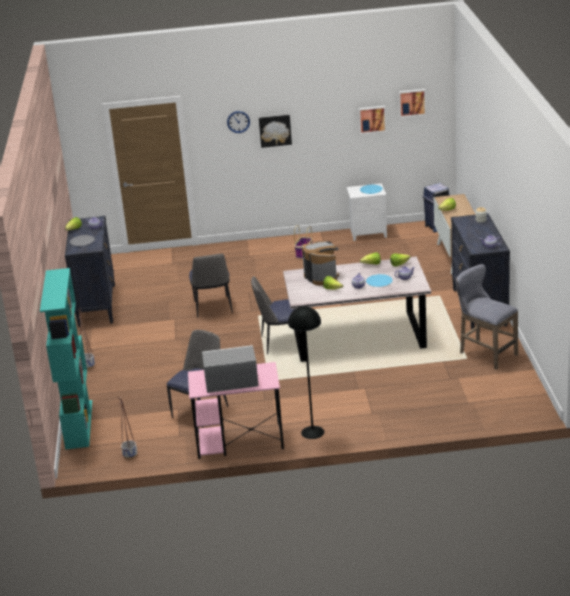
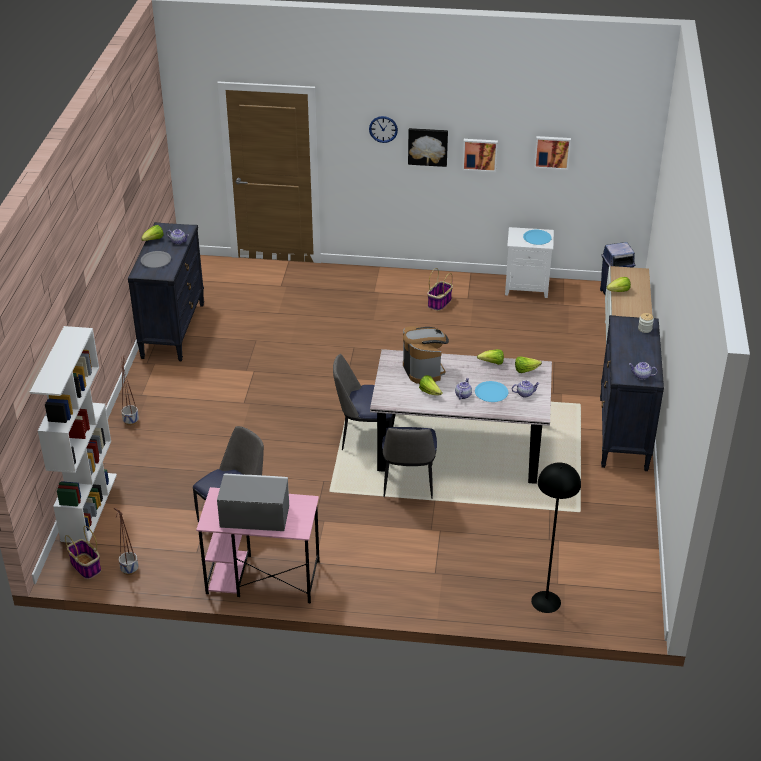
camera: 10 degrees right, 10 degrees up
turquoise bookcase [40,268,92,449] -> white bookcase [30,326,117,543]
chair [189,254,233,318] -> chair moved to [382,427,437,499]
black floor lamp [288,306,324,439] -> black floor lamp moved to [531,462,581,613]
picture [399,89,426,118] -> picture moved to [462,139,498,172]
grey stool [456,264,518,370] -> none
none -> basket [65,526,101,579]

